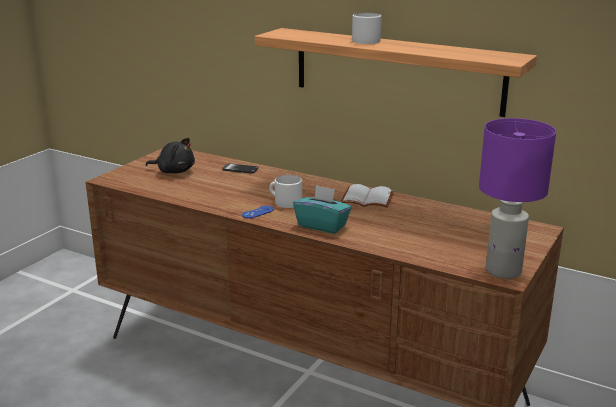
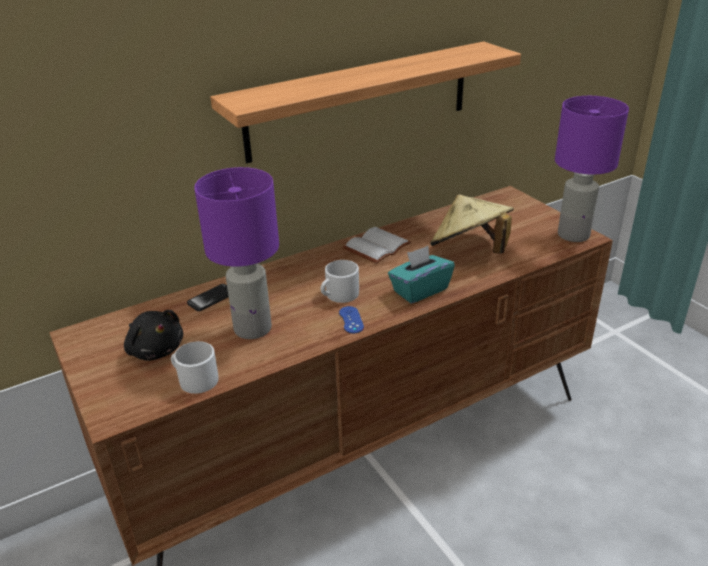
camera: 60 degrees left, 10 degrees up
black plush toy [146,138,195,174] -> black plush toy turned 90 degrees clockwise [124,310,183,361]
white mug [352,13,382,44] -> white mug moved to [171,341,219,394]
none -> purple table lamp [194,167,279,339]
none -> beige hat [430,195,514,254]

